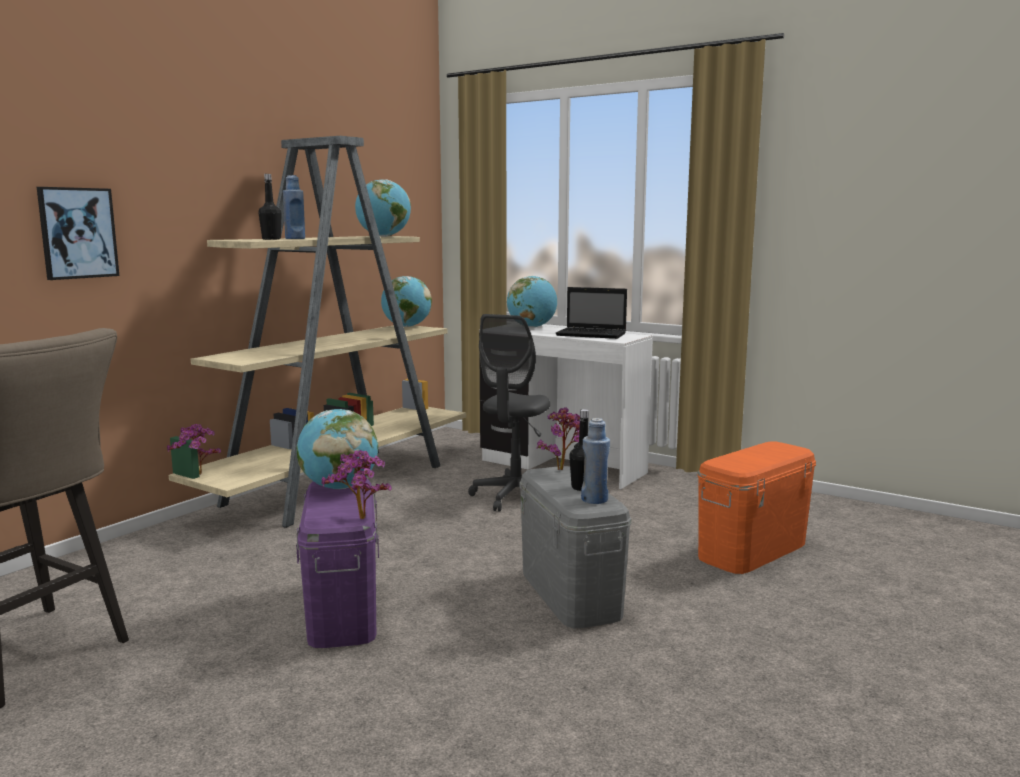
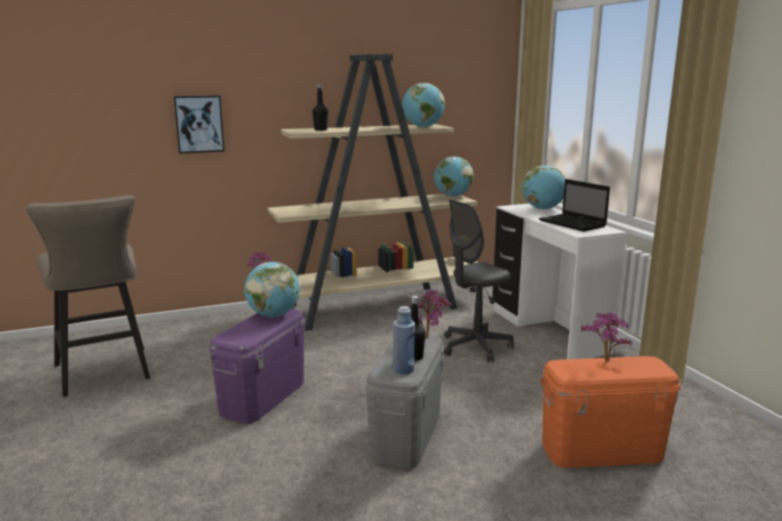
camera: 35 degrees right, 5 degrees up
blue bottle [283,175,305,239] -> none
potted plant [321,450,392,519] -> potted plant moved to [581,312,632,361]

